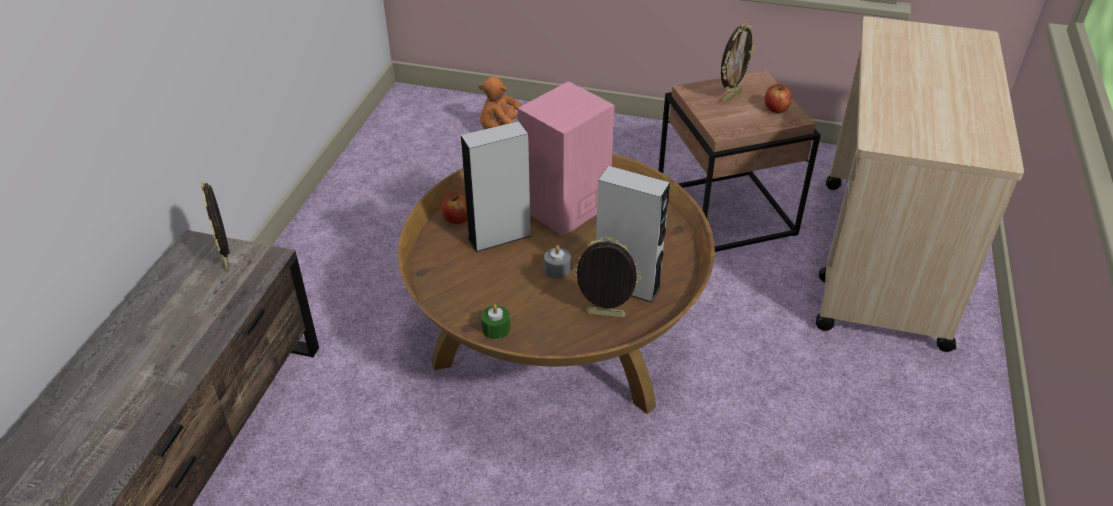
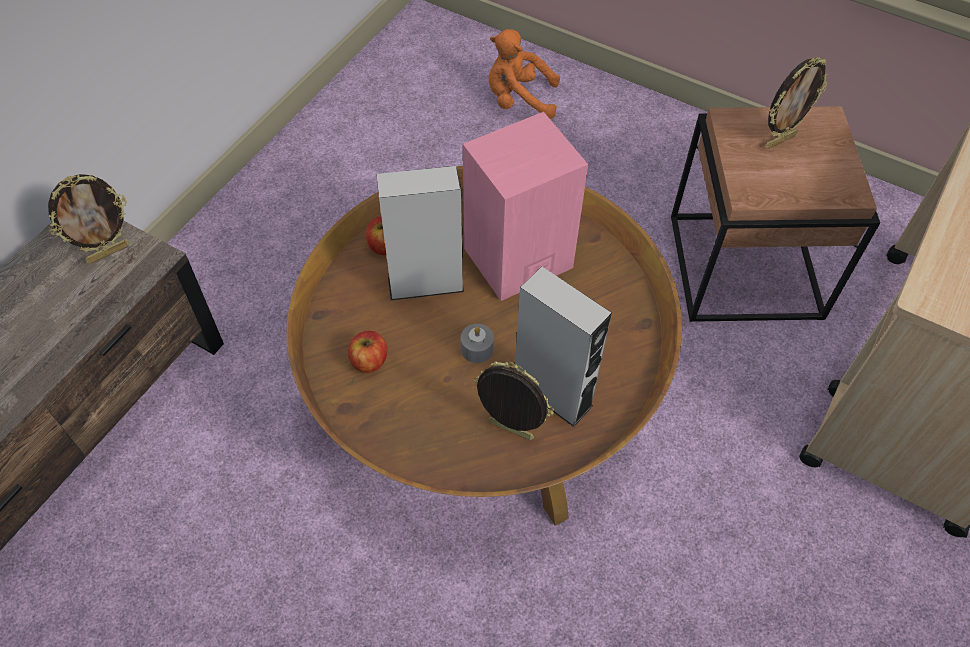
camera: 15 degrees right, 15 degrees up
picture frame [201,182,230,272] -> picture frame turned 120 degrees counterclockwise [48,174,129,264]
green candle [481,304,510,339] -> none
apple [765,84,791,113] -> apple moved to [348,331,387,373]

